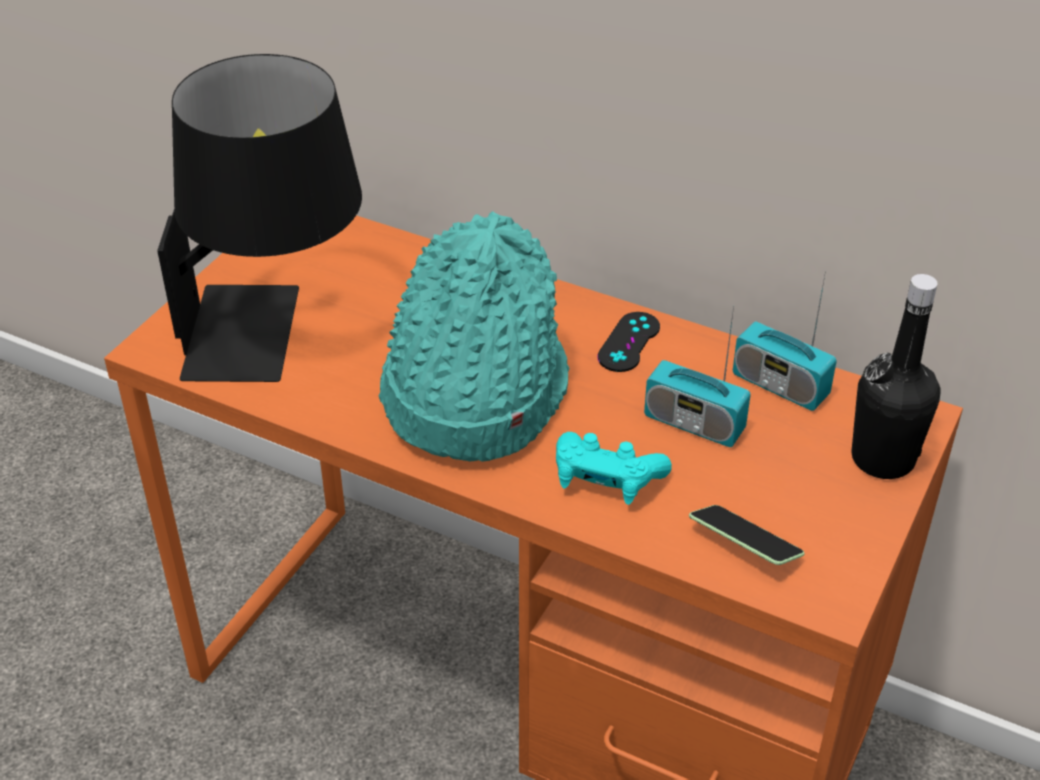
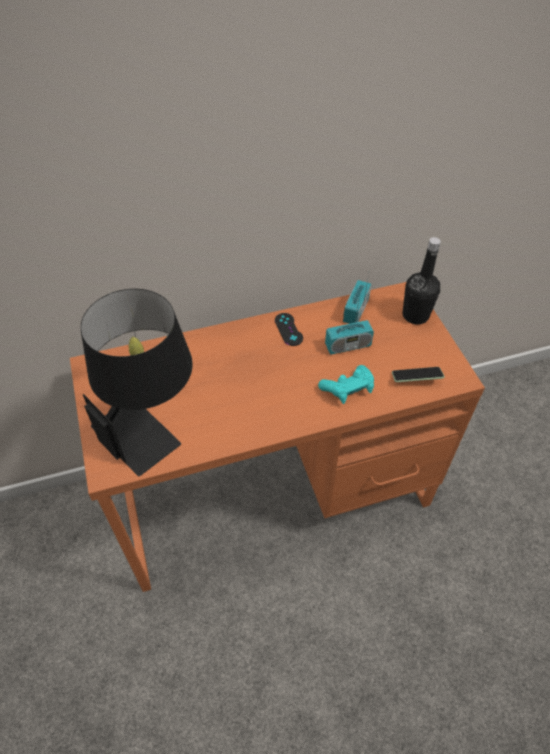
camera: 45 degrees left, 10 degrees up
turquoise hat [379,211,570,462] -> none
radio [733,271,837,411] -> radio turned 120 degrees clockwise [343,274,372,324]

